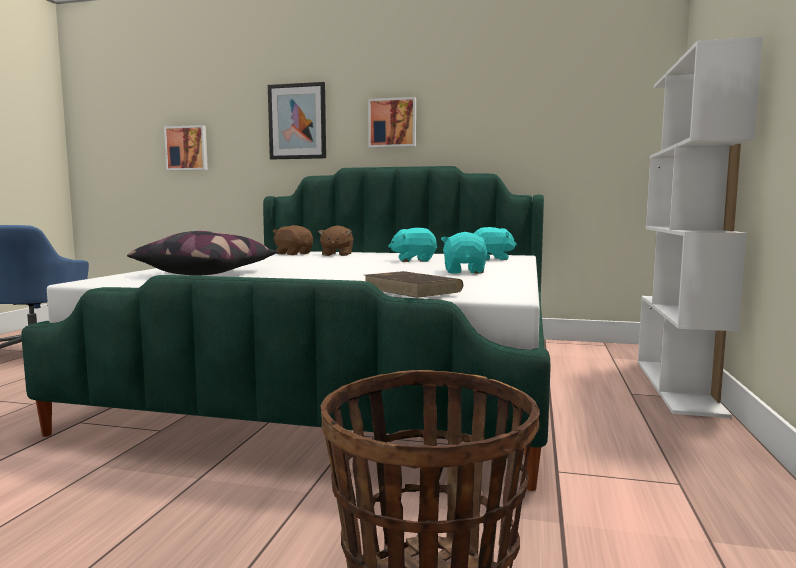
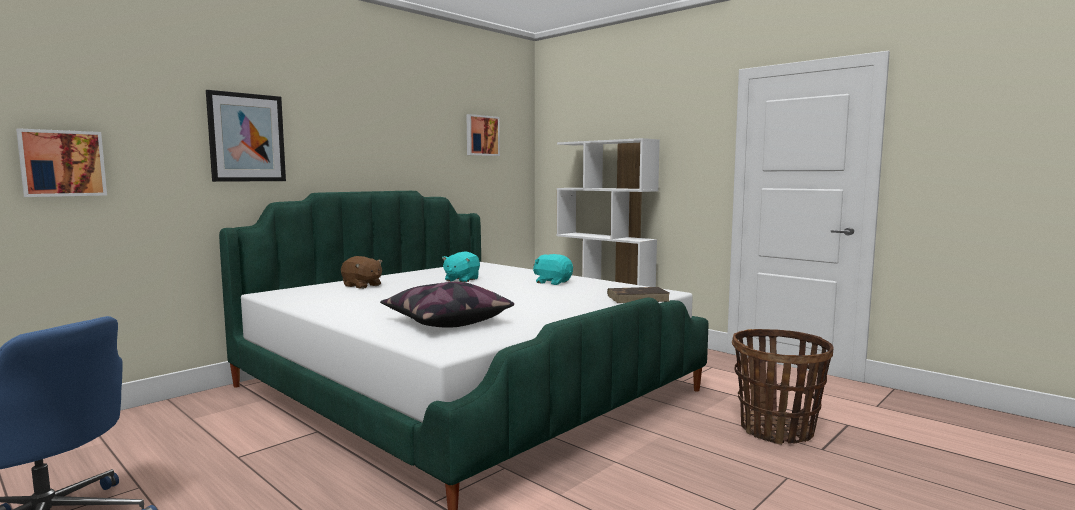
camera: 60 degrees left, 0 degrees up
brown plush toy [273,225,313,255] -> none
picture [368,97,416,148] -> picture moved to [467,114,500,156]
turquoise plush toy [473,227,517,260] -> none

